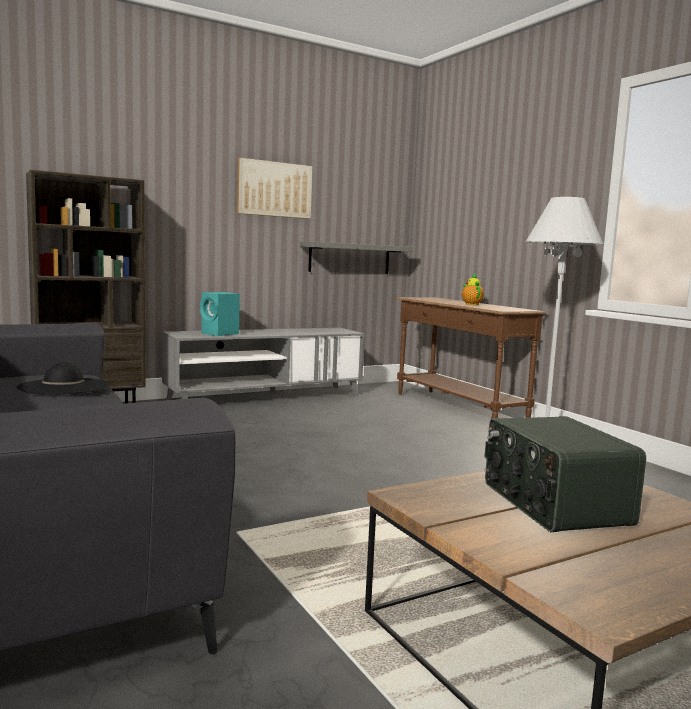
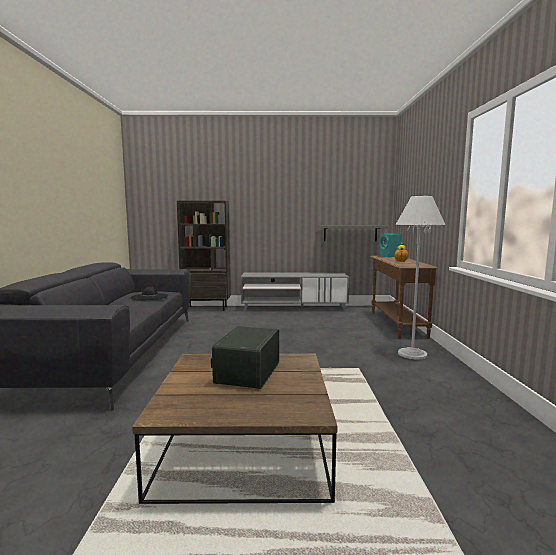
camera: 30 degrees right, 0 degrees up
turquoise speaker [200,292,240,336] -> turquoise speaker moved to [379,234,402,257]
picture [237,157,313,219] -> none

